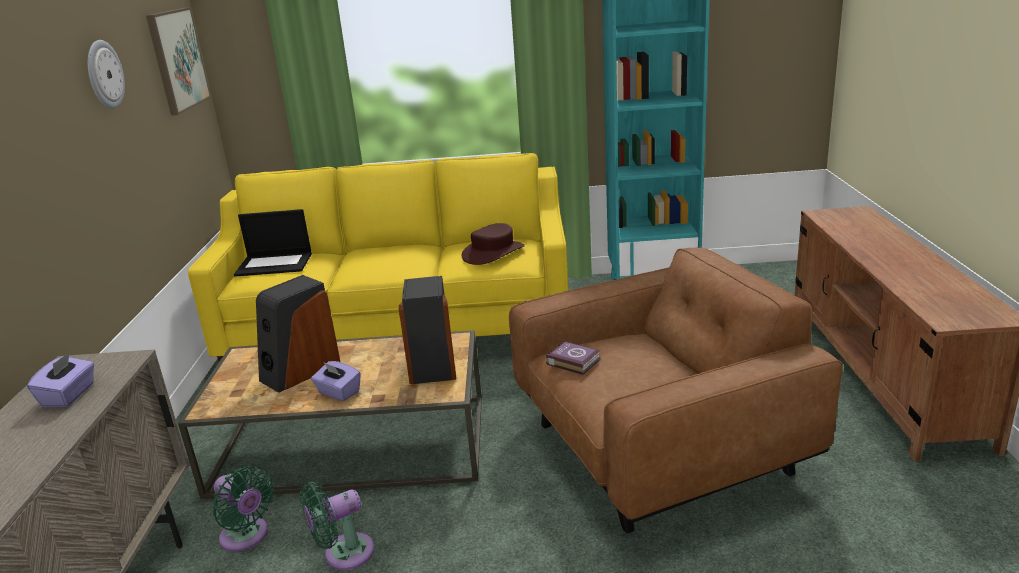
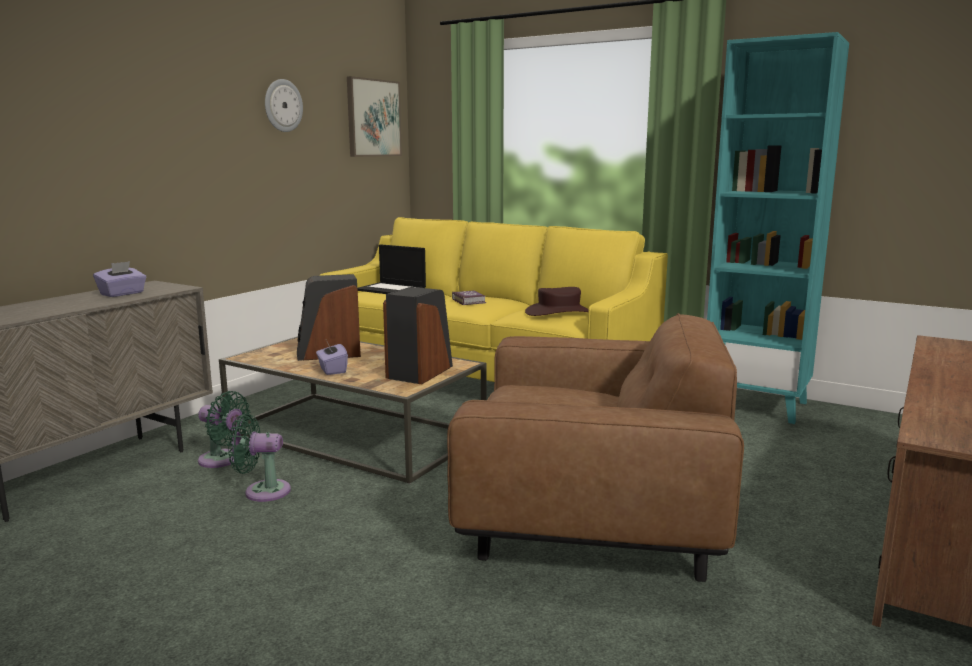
camera: 30 degrees right, 10 degrees down
green fan [212,466,274,552] -> green fan turned 45 degrees counterclockwise [198,391,251,468]
book [546,341,601,375] -> book moved to [452,291,486,305]

